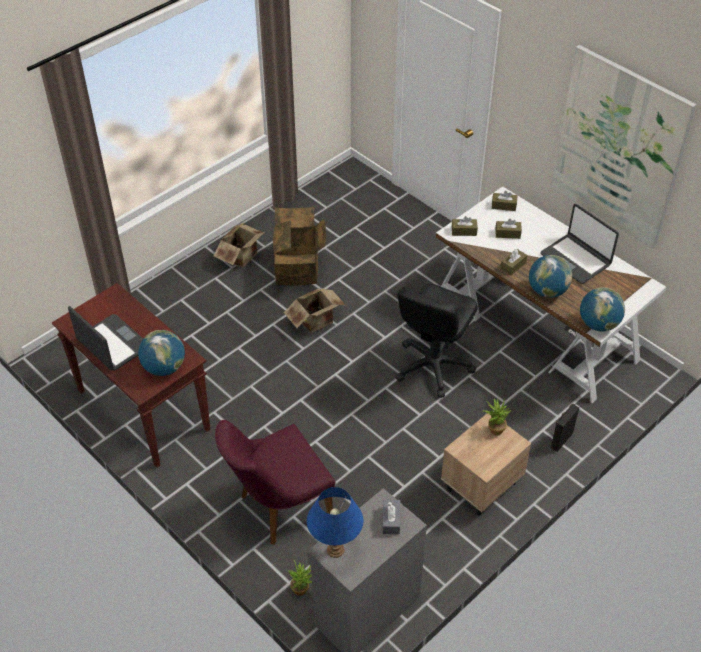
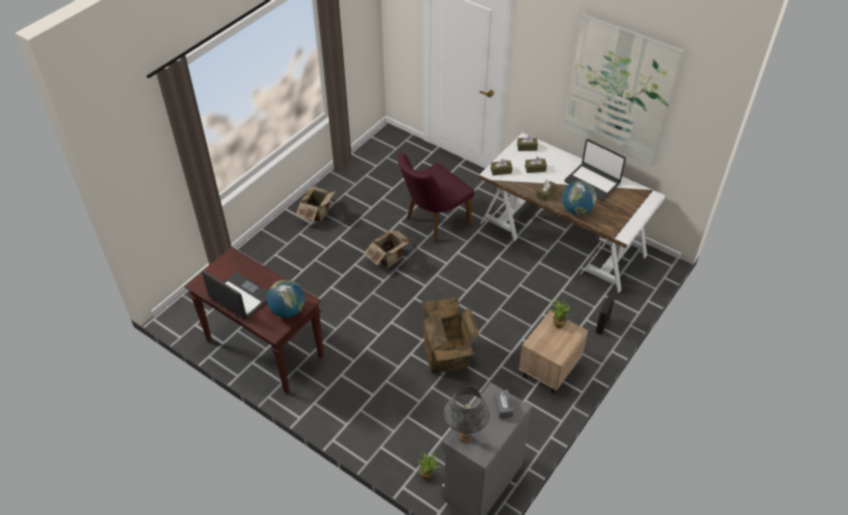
camera: 10 degrees left, 0 degrees up
purple chair [215,420,335,545] -> purple chair moved to [398,153,475,243]
cardboard box [273,207,326,286] -> cardboard box moved to [421,296,479,373]
blue table lamp [307,487,364,558] -> grey table lamp [444,386,490,444]
black office chair [395,284,477,398] -> none
globe [580,287,625,332] -> none

